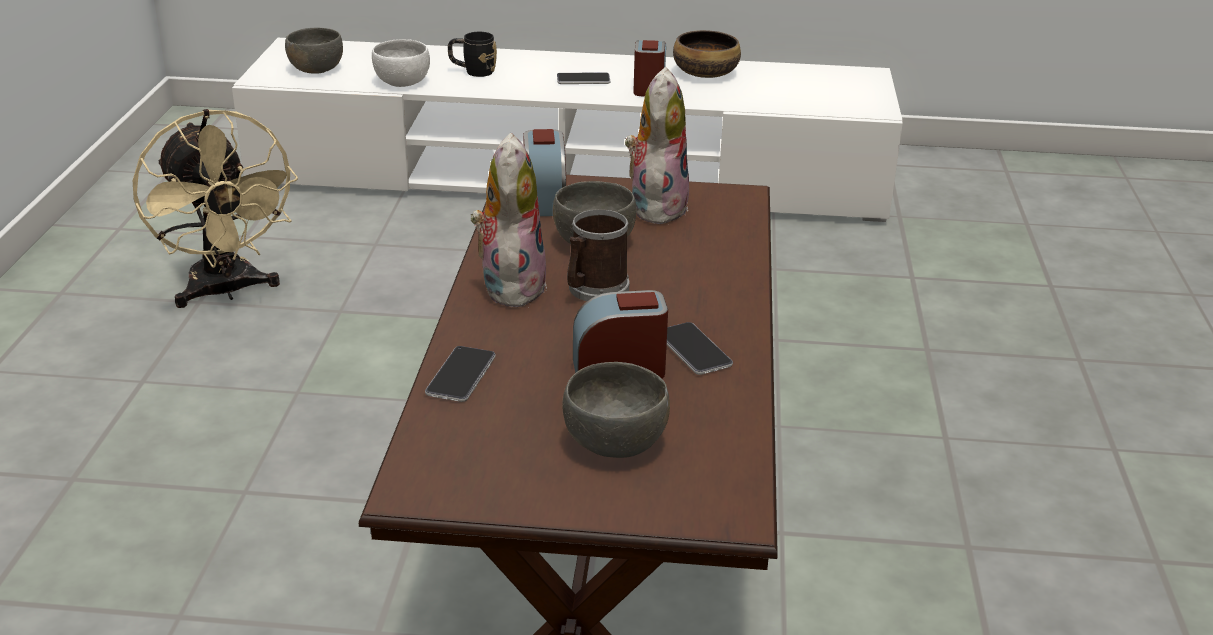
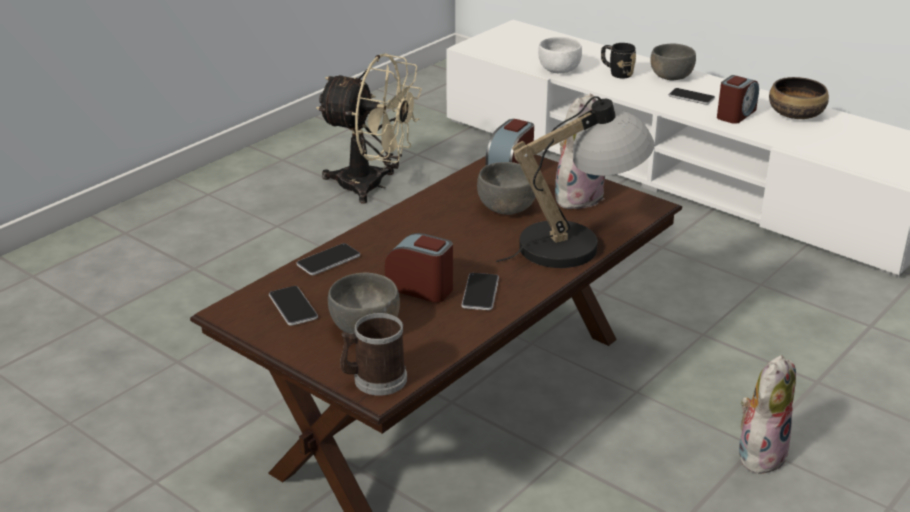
camera: 35 degrees right, 0 degrees up
beige fan [132,109,298,308] -> beige fan turned 75 degrees counterclockwise [316,53,422,204]
grey bowl [285,28,343,74] -> grey bowl moved to [651,43,696,80]
plush toy [471,133,547,307] -> plush toy moved to [739,355,796,474]
mug [567,209,629,301] -> mug moved to [340,313,407,396]
none -> phone [269,286,318,326]
none -> table lamp [496,96,654,268]

